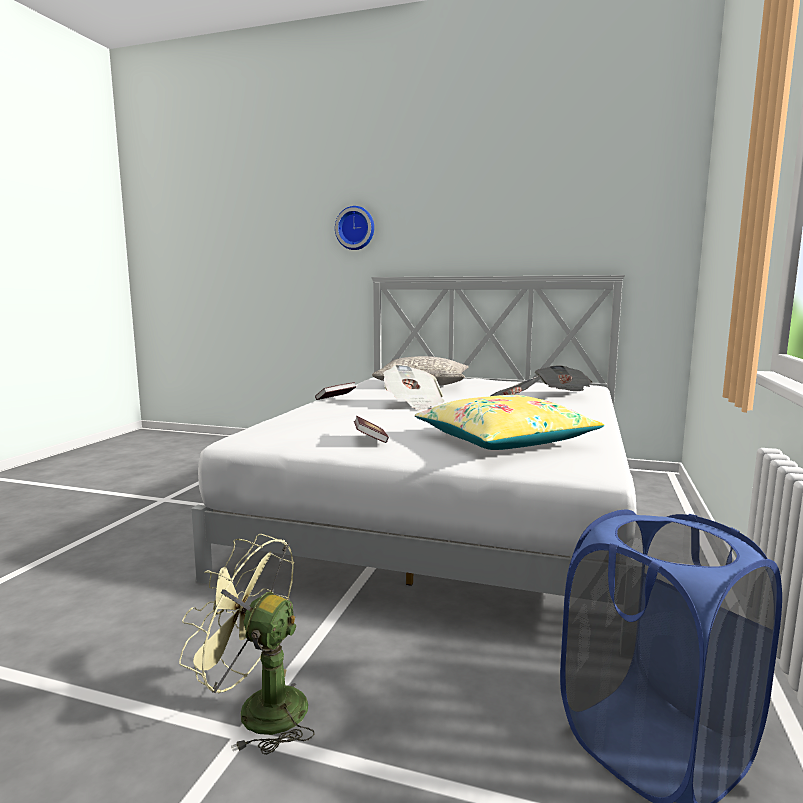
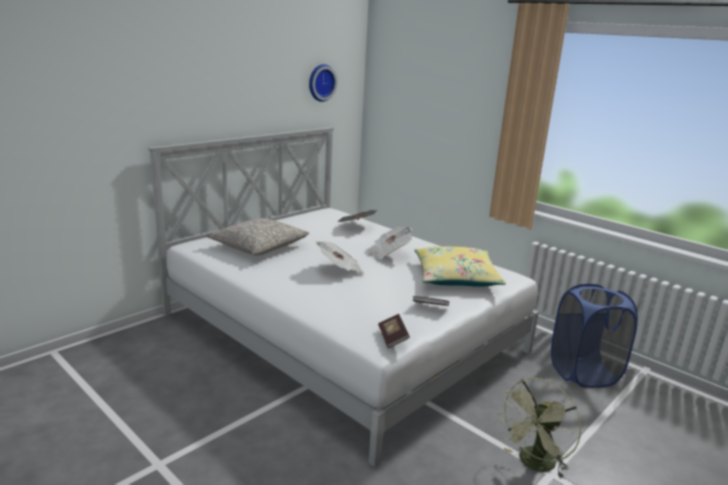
camera: 65 degrees left, 10 degrees up
book [315,382,357,400] -> book moved to [378,314,410,348]
wall clock [335,206,374,250] -> wall clock moved to [309,64,337,102]

